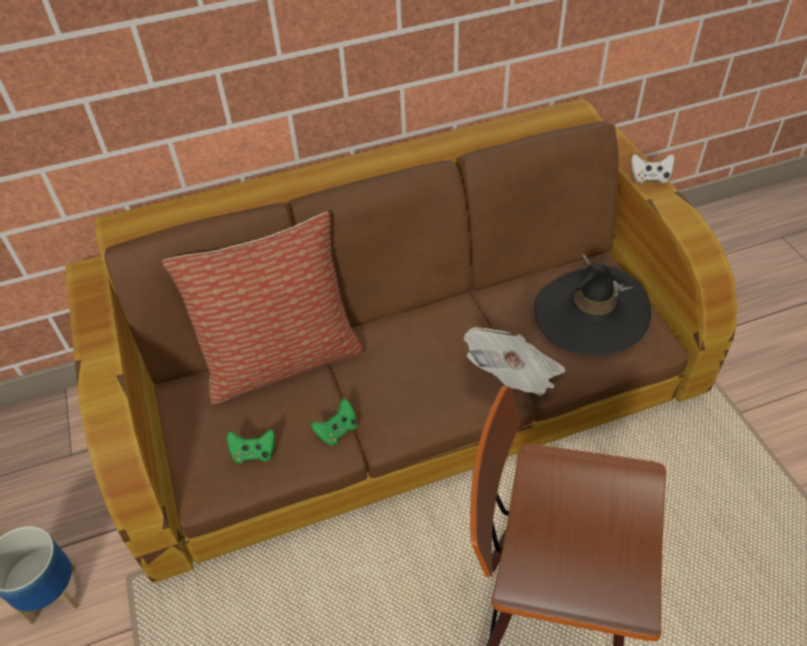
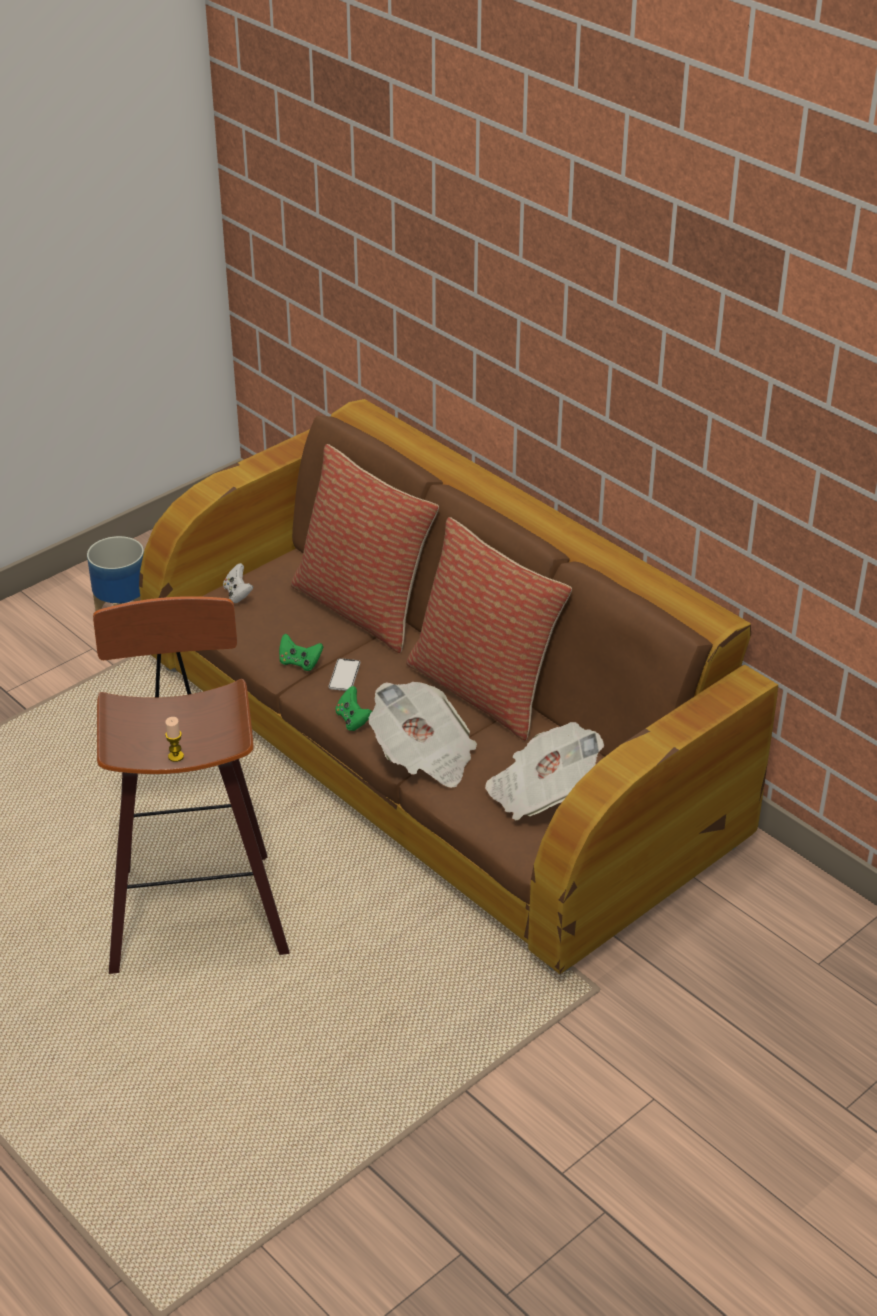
camera: 65 degrees right, 10 degrees down
green game controller [227,429,275,463] -> green game controller moved to [335,686,372,731]
black hat [534,255,651,356] -> newspaper [485,722,604,820]
white game controller [631,154,674,183] -> white game controller moved to [223,563,254,603]
none -> candle [165,717,184,762]
none -> phone [328,658,361,691]
none -> pillow [406,517,572,740]

